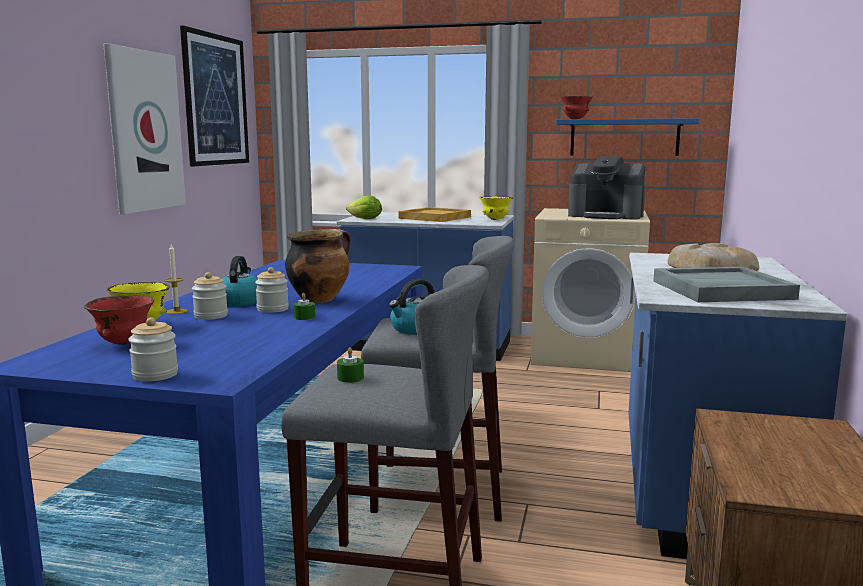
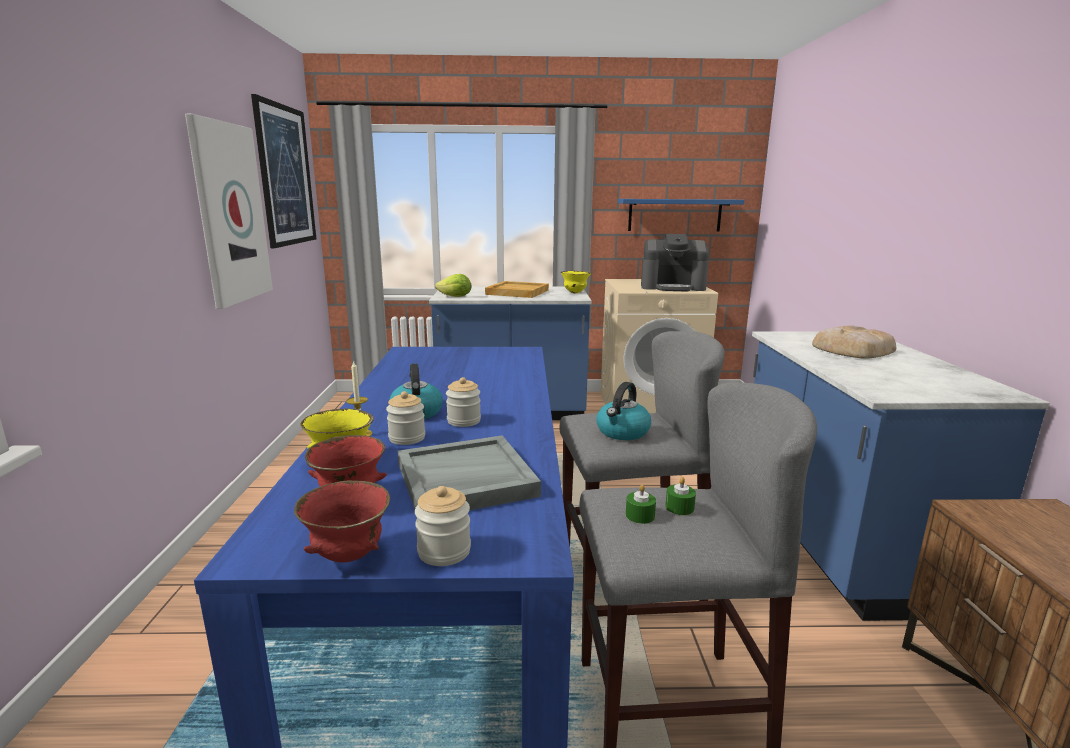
camera: 15 degrees left, 5 degrees up
cooking pot [285,229,351,303] -> none
green candle [293,293,315,320] -> green candle moved to [665,477,696,515]
red bowl [561,96,593,119] -> red bowl moved to [294,480,390,562]
grey tray [653,267,800,302] -> grey tray moved to [398,435,541,510]

